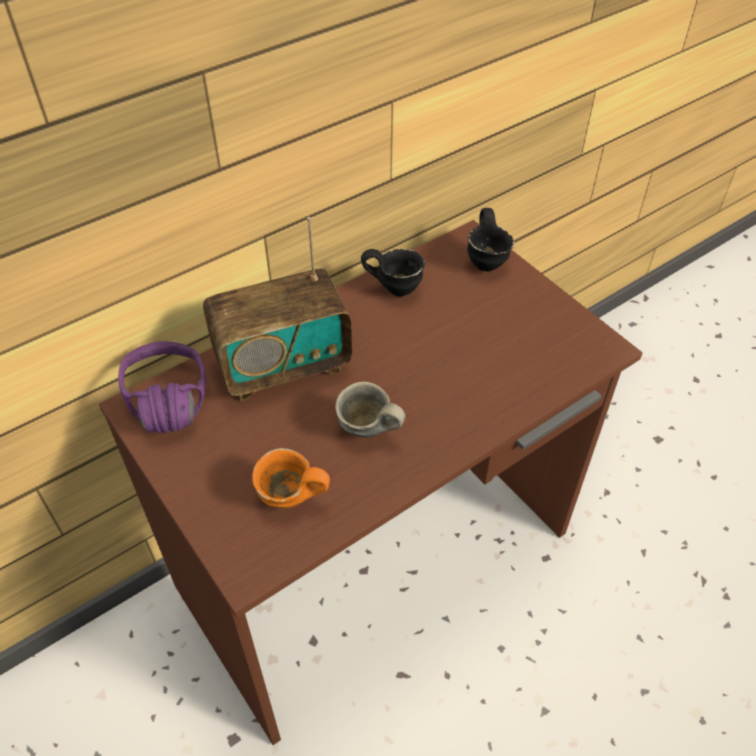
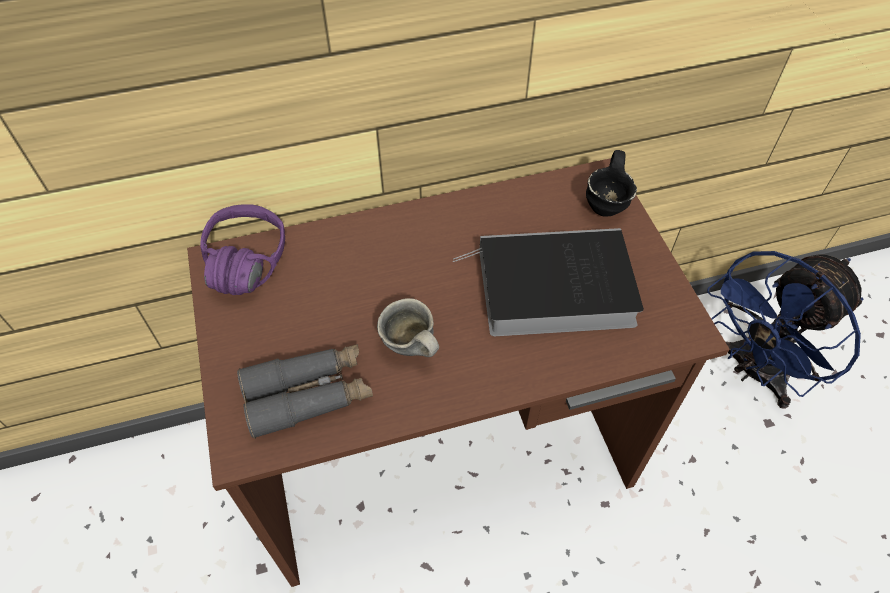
camera: 20 degrees right, 5 degrees up
radio [203,217,352,401] -> none
orange mug [252,448,330,508] -> grey binoculars [237,344,373,439]
black mug [361,249,425,297] -> none
none -> book [453,228,644,336]
none -> blue fan [707,251,863,409]

